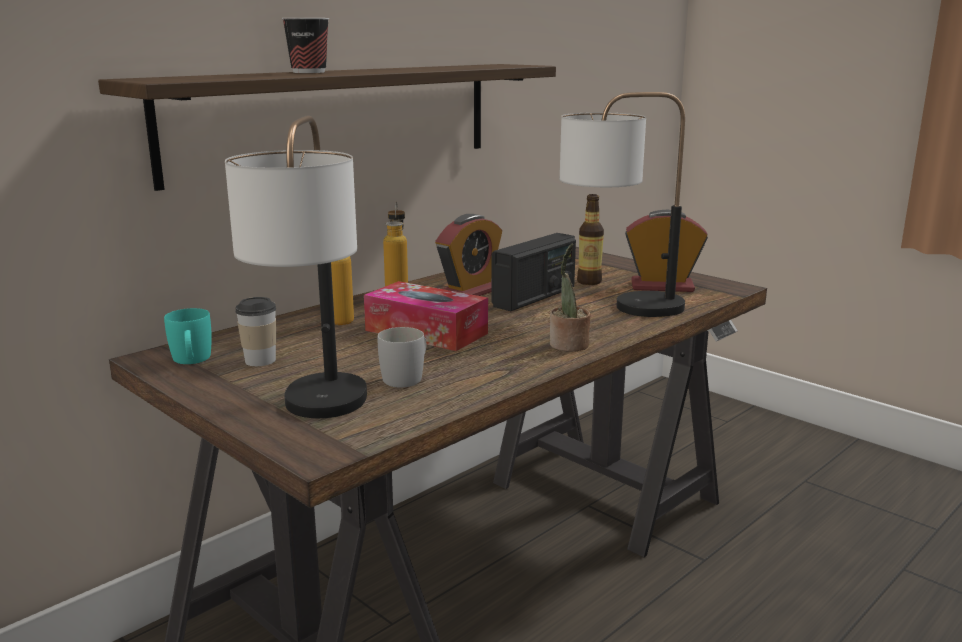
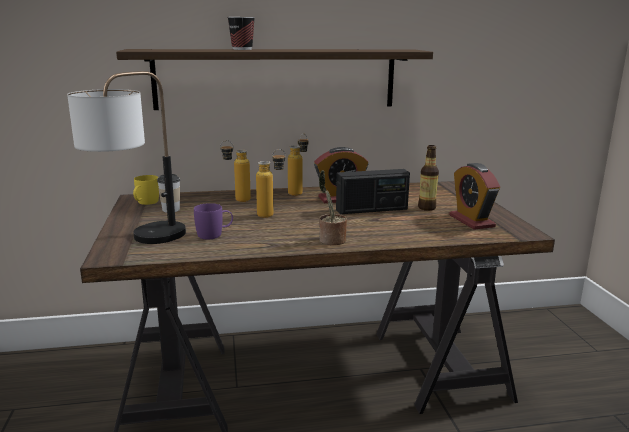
camera: 35 degrees right, 0 degrees up
turquoise mug [164,308,212,364] -> yellow mug [133,175,159,205]
tissue box [364,281,488,351] -> bottle [256,149,286,218]
white mug [378,327,426,388] -> purple mug [194,203,233,239]
table lamp [560,92,685,317] -> none
alarm clock [625,210,708,292] -> alarm clock turned 150 degrees counterclockwise [449,163,500,230]

